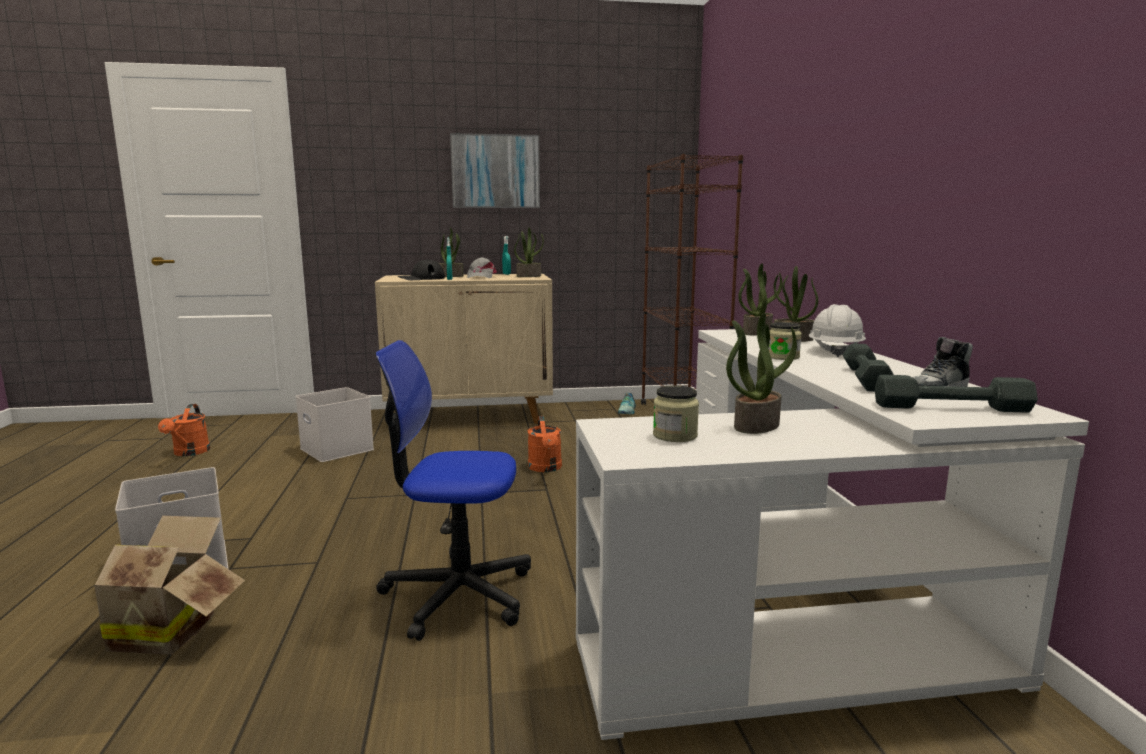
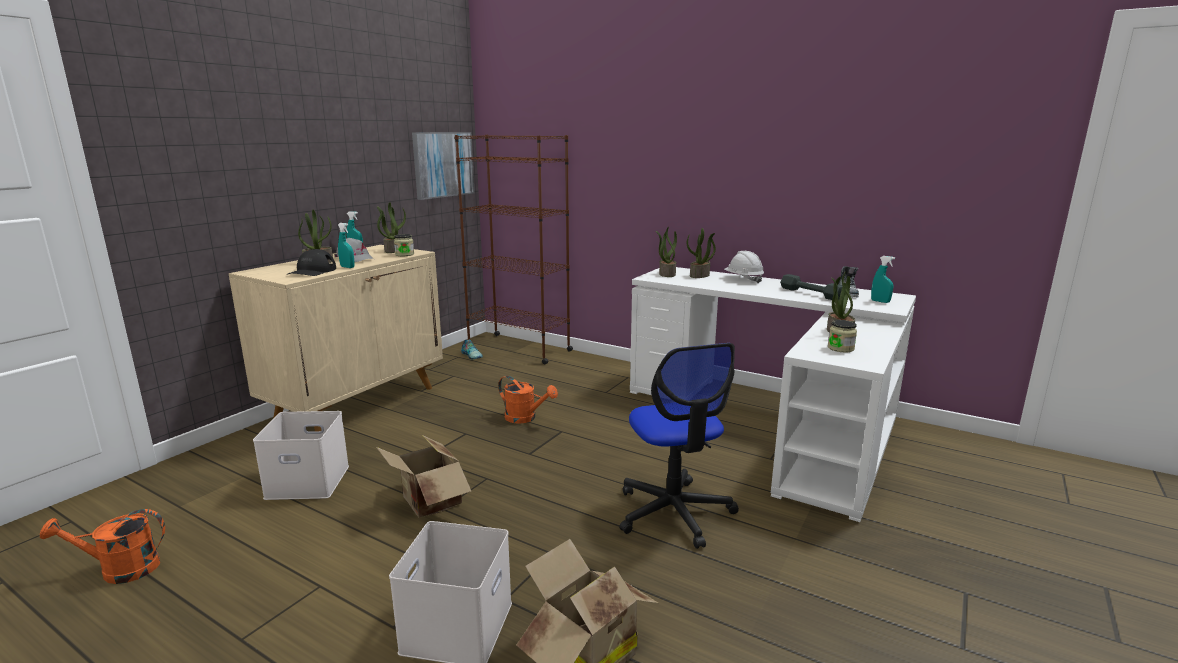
camera: 50 degrees left, 5 degrees up
orange watering can [158,404,210,456] -> orange watering can turned 135 degrees clockwise [40,509,165,584]
office chair [375,340,531,641] -> office chair turned 60 degrees counterclockwise [619,343,739,549]
picture [450,133,540,208] -> picture moved to [412,132,475,200]
jar [768,322,802,360] -> jar moved to [394,234,414,256]
grey dumbbell [875,375,1038,413] -> turquoise spray bottle [871,256,895,303]
none -> cardboard box [376,434,471,518]

